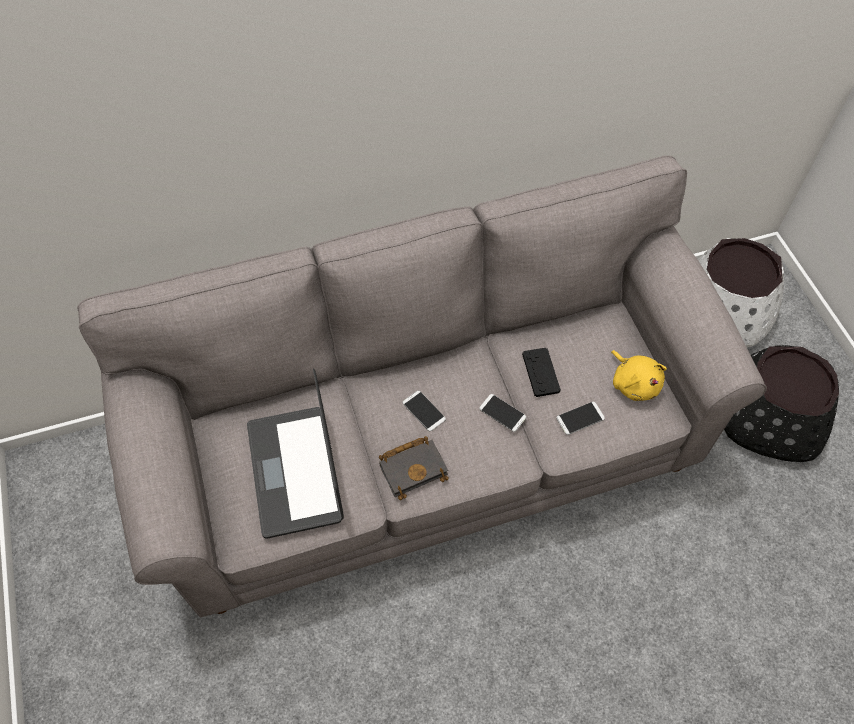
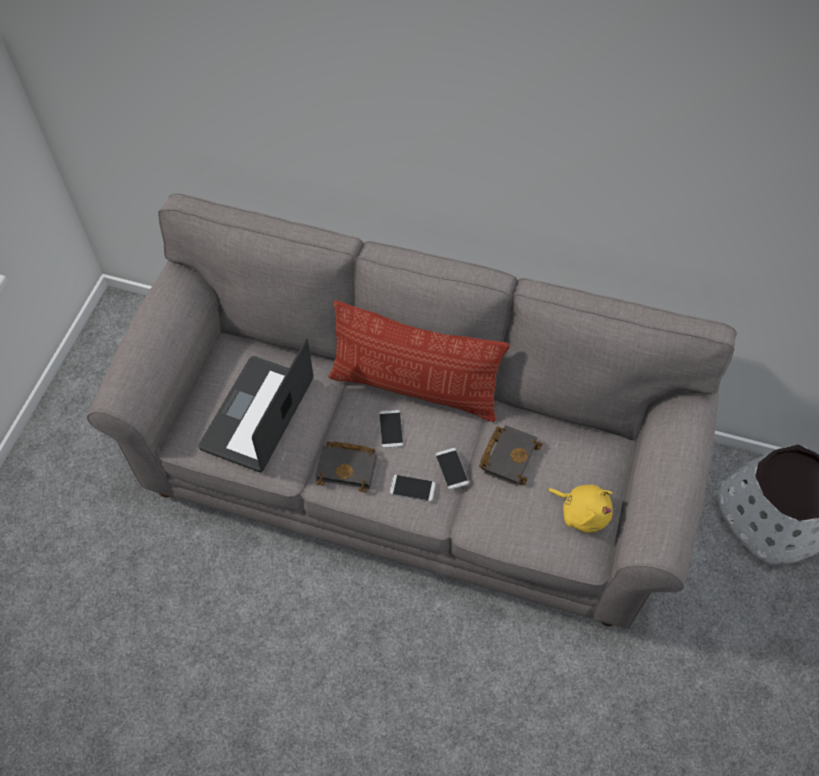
camera: 35 degrees right, 0 degrees up
black game controller [522,348,561,397] -> black book [479,425,543,486]
phone [557,402,605,435] -> phone moved to [390,475,436,502]
yellow plush toy [611,350,667,401] -> yellow plush toy turned 60 degrees counterclockwise [548,485,613,533]
black planter [724,345,839,462] -> none
none -> pillow [328,300,510,422]

